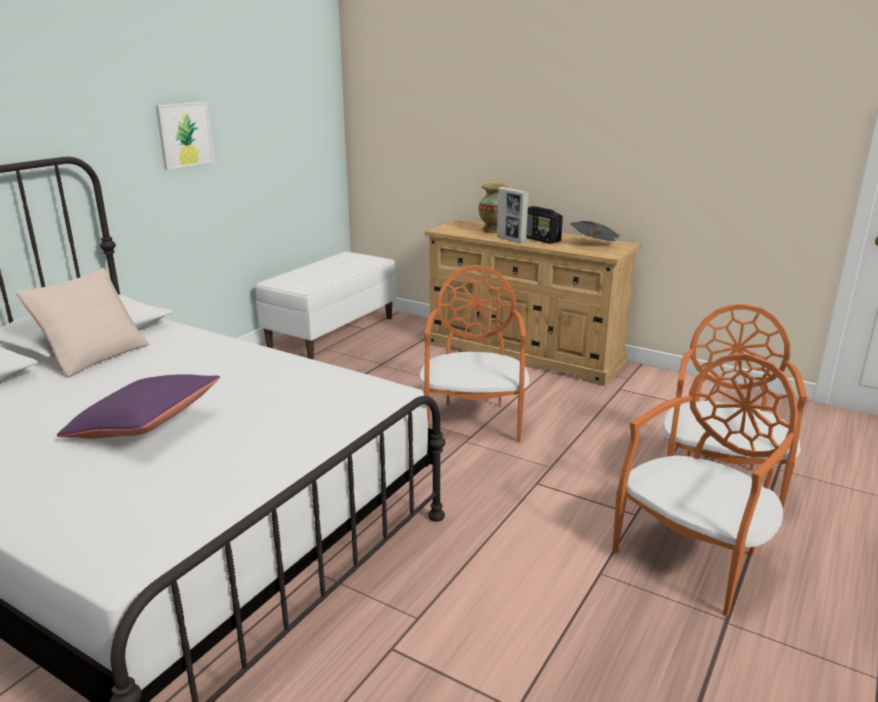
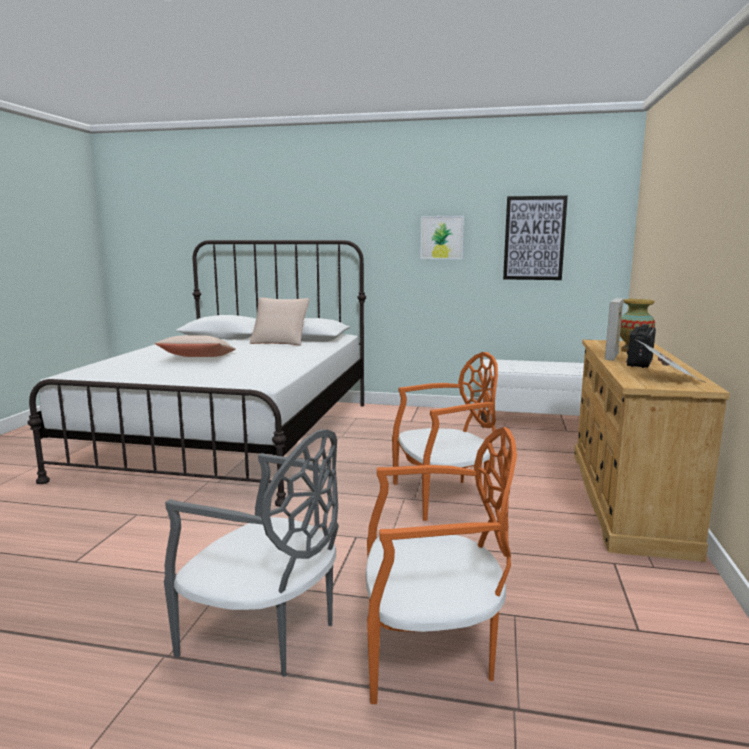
camera: 70 degrees right, 10 degrees down
purple pillow [57,374,220,439] -> beige pillow [155,335,236,357]
orange chair [612,353,798,616] -> grey chair [164,429,339,677]
none -> picture [503,195,568,280]

